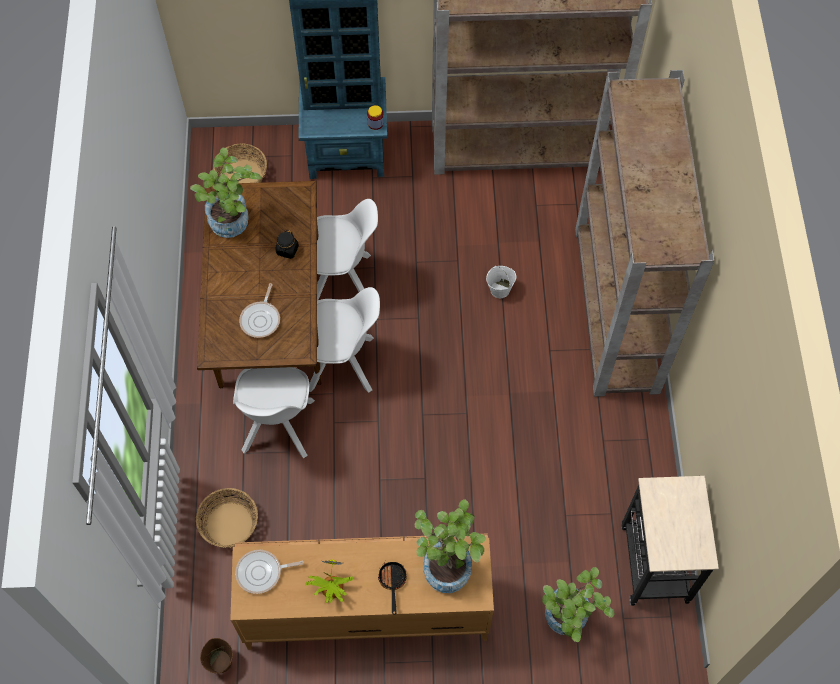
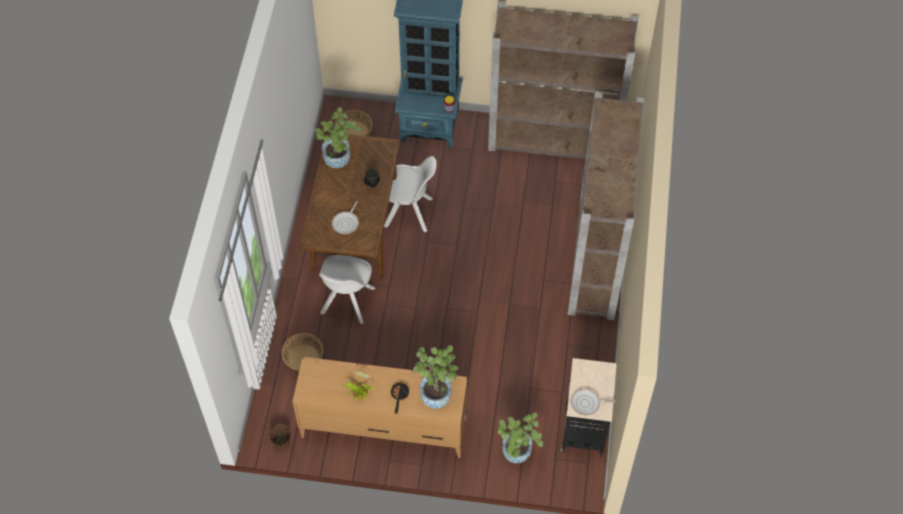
camera: 10 degrees right, 5 degrees down
frying pan [235,550,304,594] -> frying pan moved to [570,389,616,415]
white chair [309,287,380,393] -> none
white bucket [486,266,516,298] -> none

